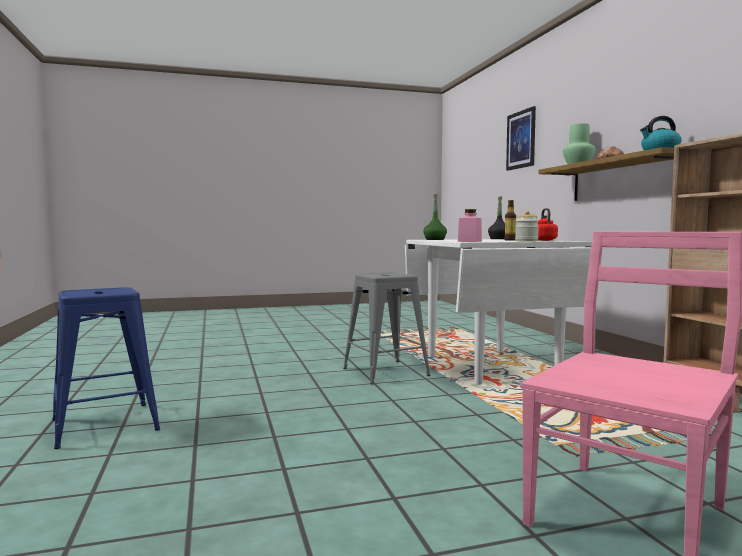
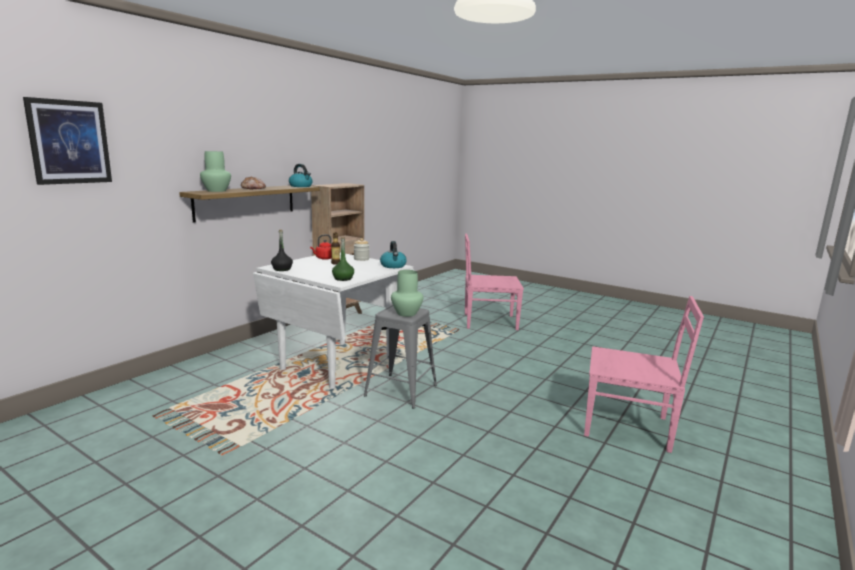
camera: 130 degrees left, 10 degrees up
blue stool [52,287,160,449] -> pink chair [584,296,704,453]
pink jar [458,209,482,242] -> kettle [380,241,407,268]
none -> green vase [391,270,423,317]

